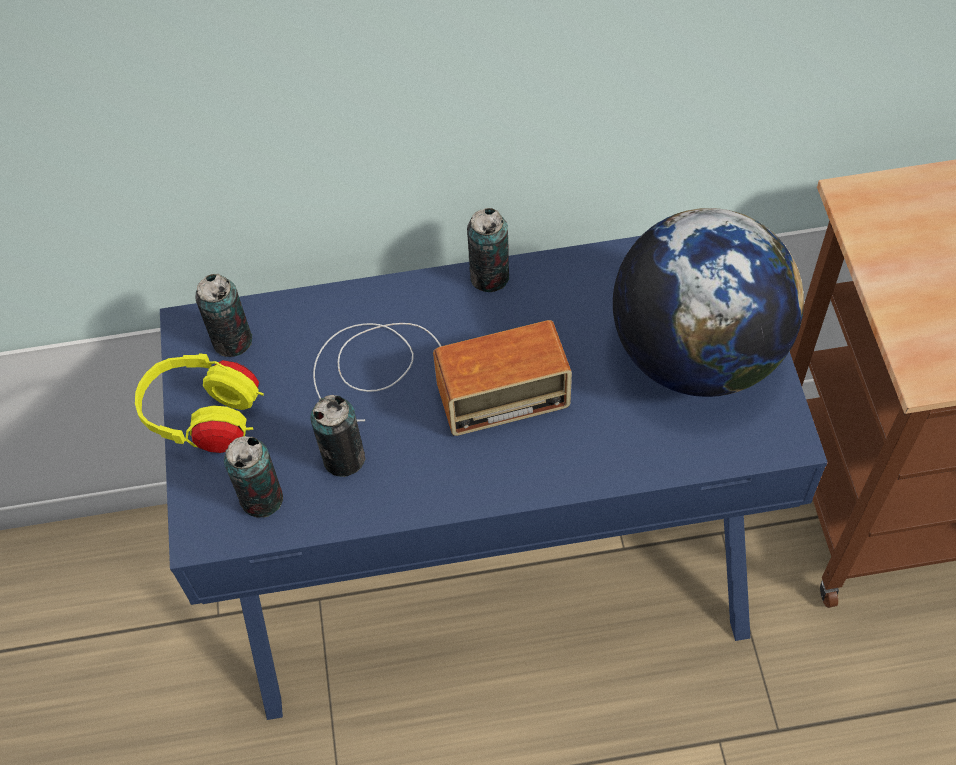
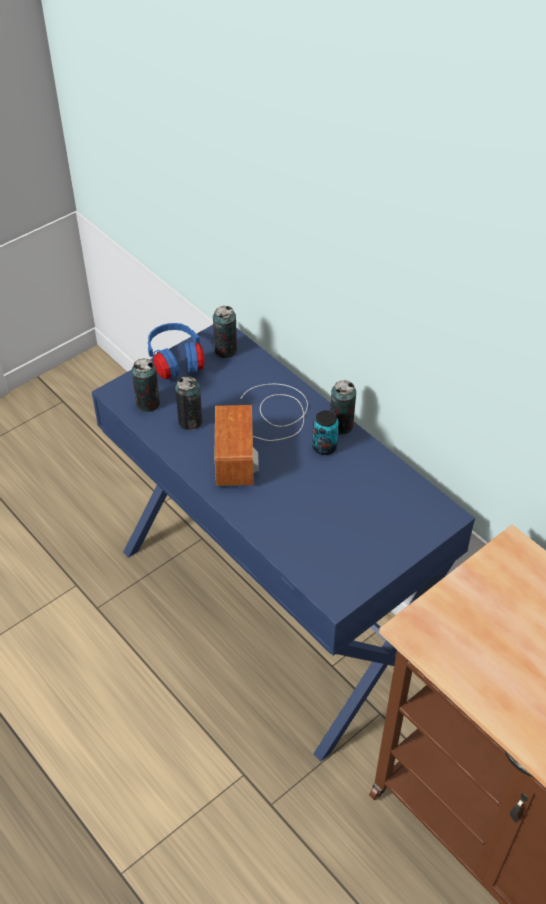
camera: 55 degrees right, 10 degrees down
yellow headphones [135,353,264,453] -> blue headphones [148,323,205,379]
radio [313,320,572,436] -> radio turned 45 degrees clockwise [215,384,308,486]
globe [613,208,804,397] -> none
none -> can [312,410,339,455]

